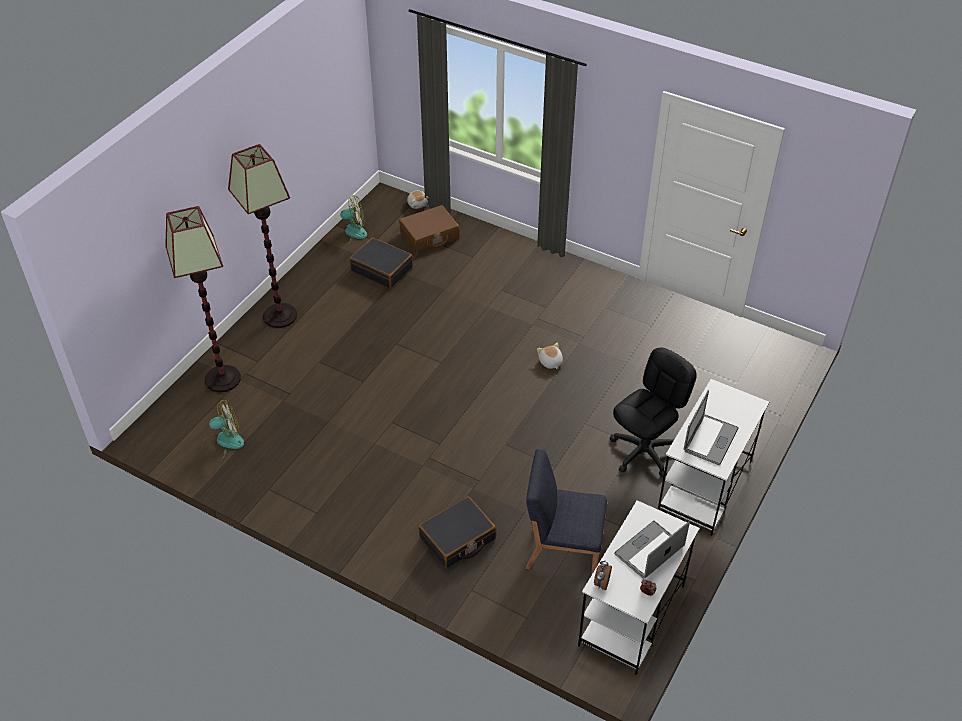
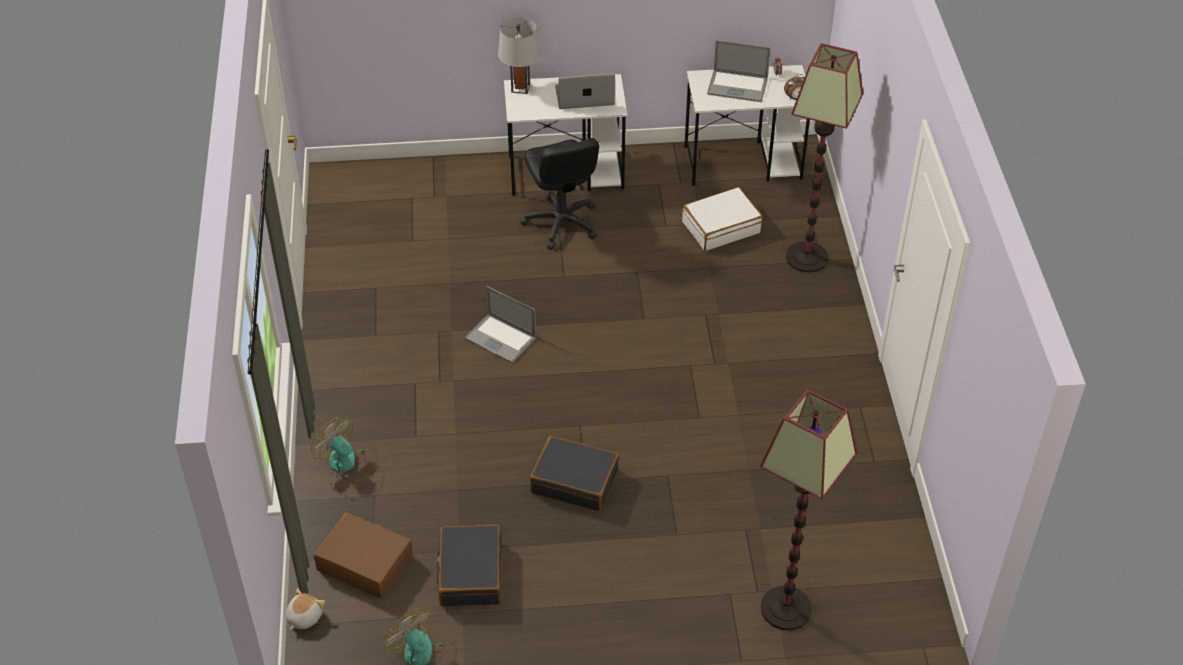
camera: 125 degrees left, 0 degrees up
fan [202,400,244,461] -> fan moved to [311,416,378,482]
floor lamp [228,144,297,328] -> floor lamp moved to [786,43,863,273]
black suitcase [418,496,496,568] -> black suitcase moved to [530,436,619,511]
blue chair [526,449,607,575] -> white suitcase [682,187,763,251]
plush toy [537,343,563,369] -> laptop [465,286,536,363]
black office chair [609,348,697,478] -> black office chair turned 120 degrees counterclockwise [520,138,599,249]
none -> grey table lamp [498,17,541,94]

